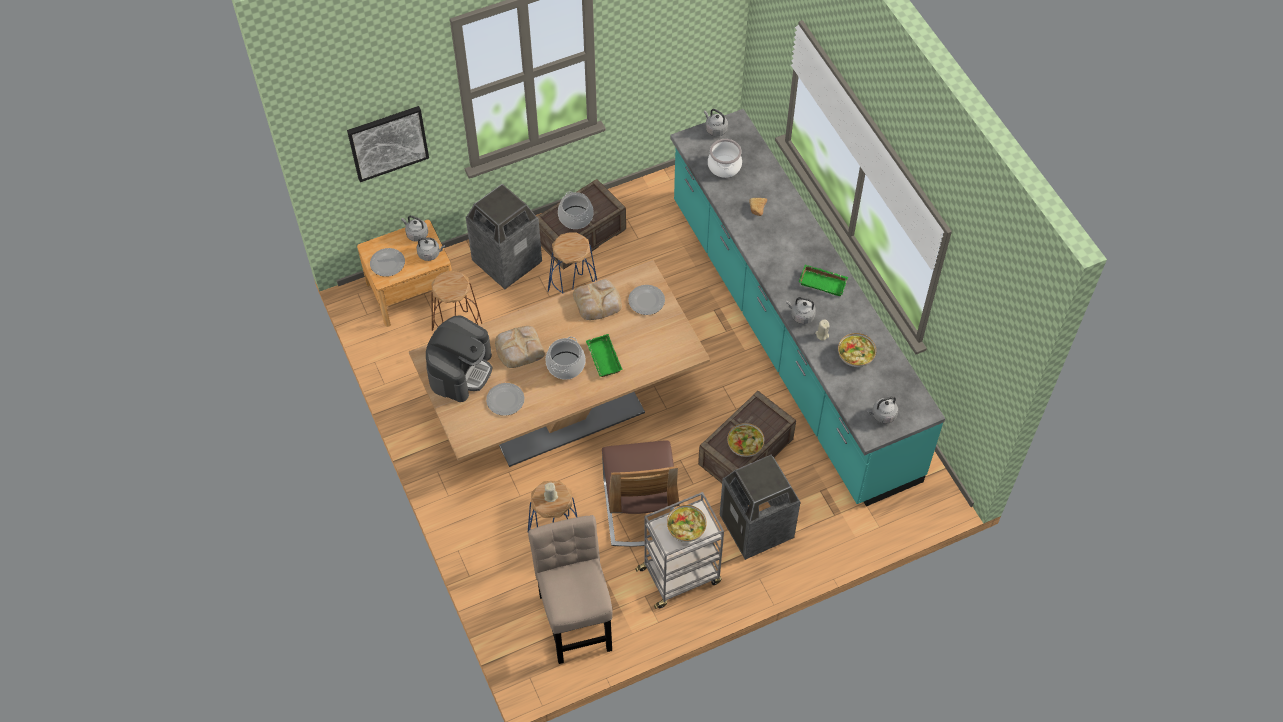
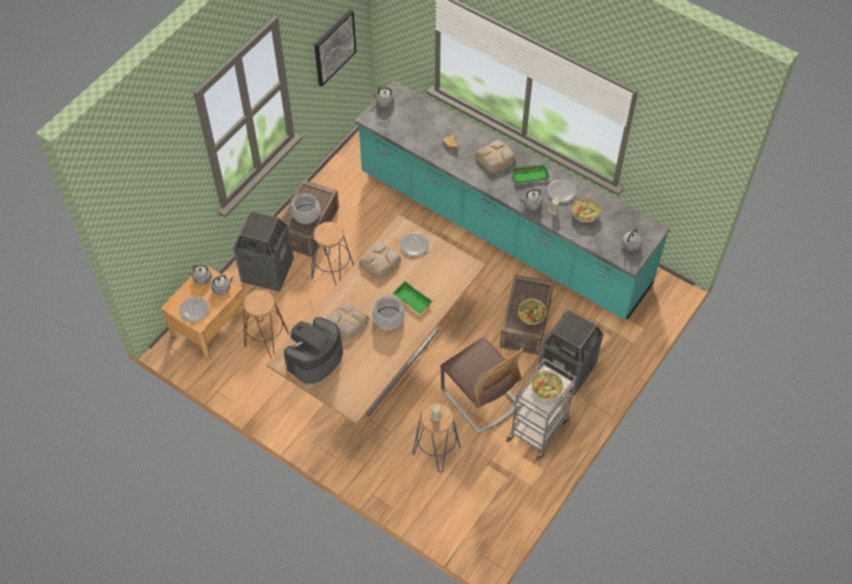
camera: 30 degrees left, 0 degrees up
picture [347,106,429,182] -> picture moved to [314,9,356,86]
coffee machine [426,316,492,402] -> coffee machine turned 135 degrees counterclockwise [284,317,343,384]
plate [486,383,524,416] -> plate moved to [547,180,576,203]
beige chair [528,515,612,664] -> none
cooking pot [708,139,742,178] -> none
none -> bread [475,140,516,173]

